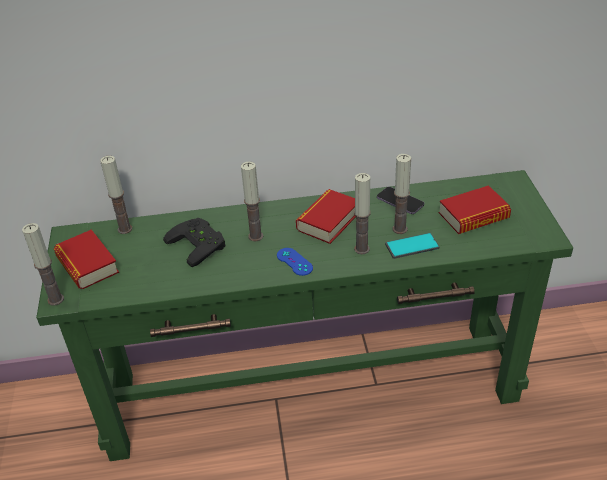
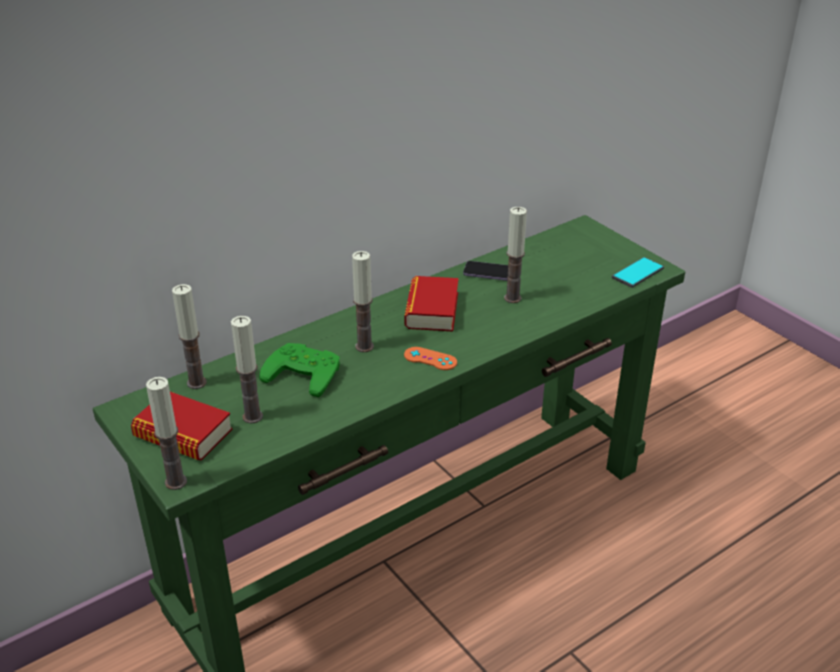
camera: 30 degrees left, 5 degrees down
black game controller [163,218,226,267] -> green game controller [259,343,340,397]
blue game controller [277,248,313,276] -> orange game controller [404,347,457,370]
candle [354,173,371,254] -> candle moved to [231,316,263,424]
phone [385,233,439,259] -> phone moved to [612,257,664,288]
book [439,185,511,234] -> none

